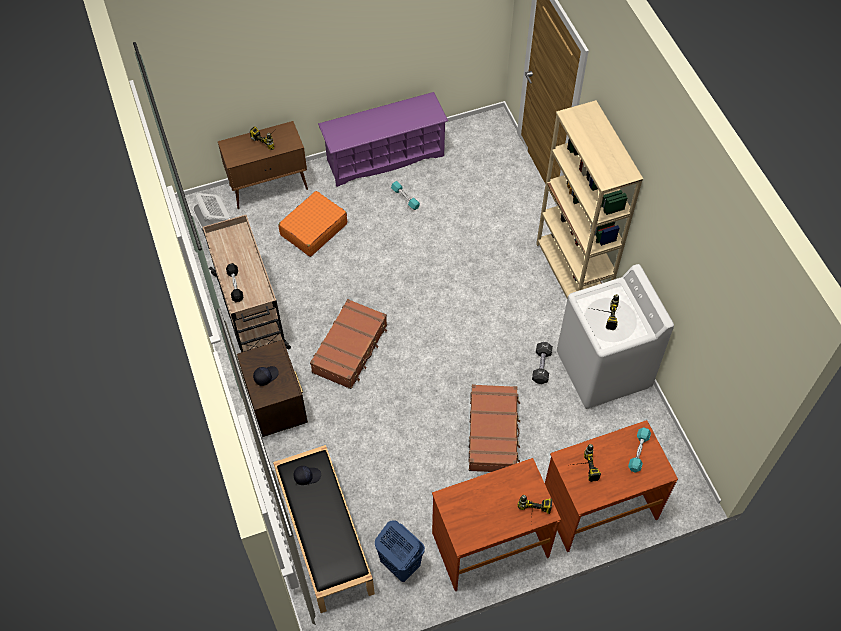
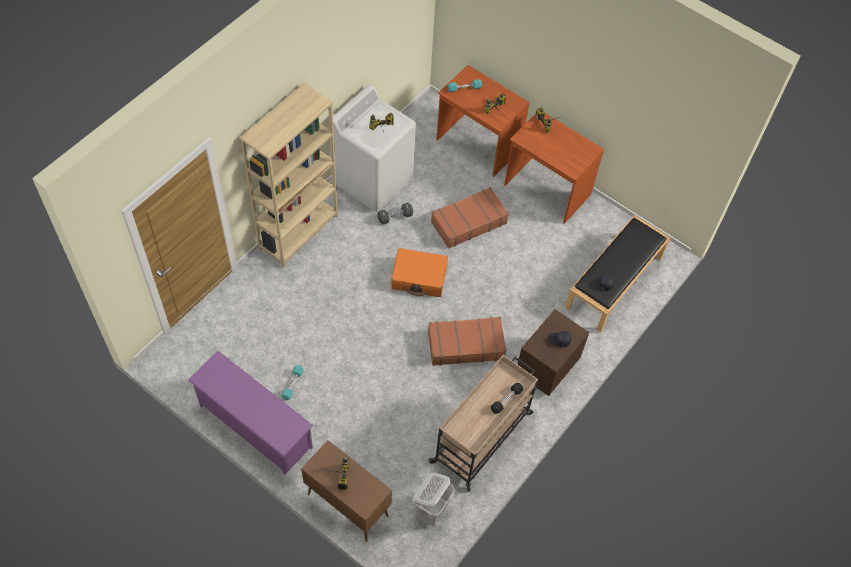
camera: 125 degrees left, 0 degrees up
orange suitcase [278,191,347,257] -> orange suitcase moved to [391,248,448,297]
blue laundry basket [375,520,425,582] -> none

